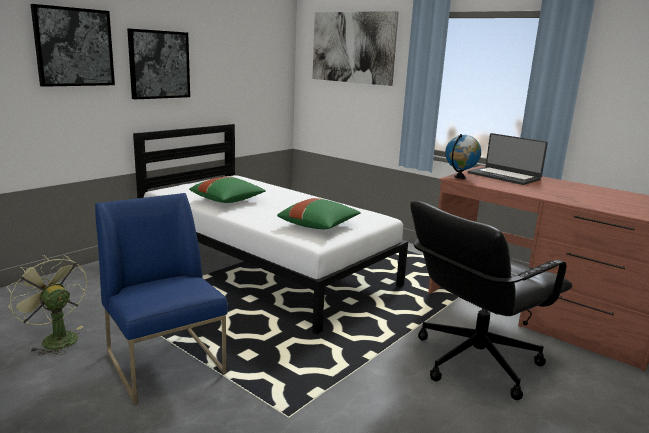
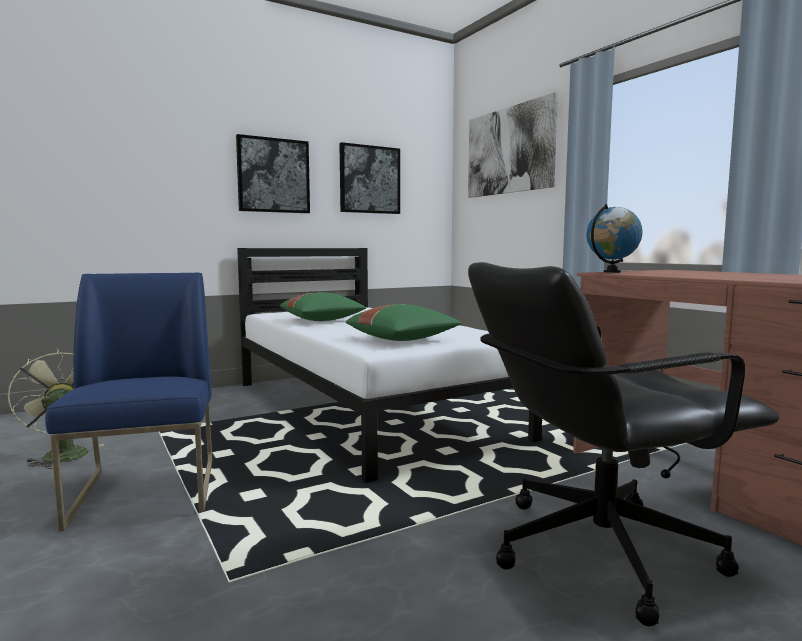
camera: 20 degrees right, 10 degrees down
picture [31,4,115,87] -> picture moved to [339,142,400,214]
laptop [468,133,548,185] -> none

